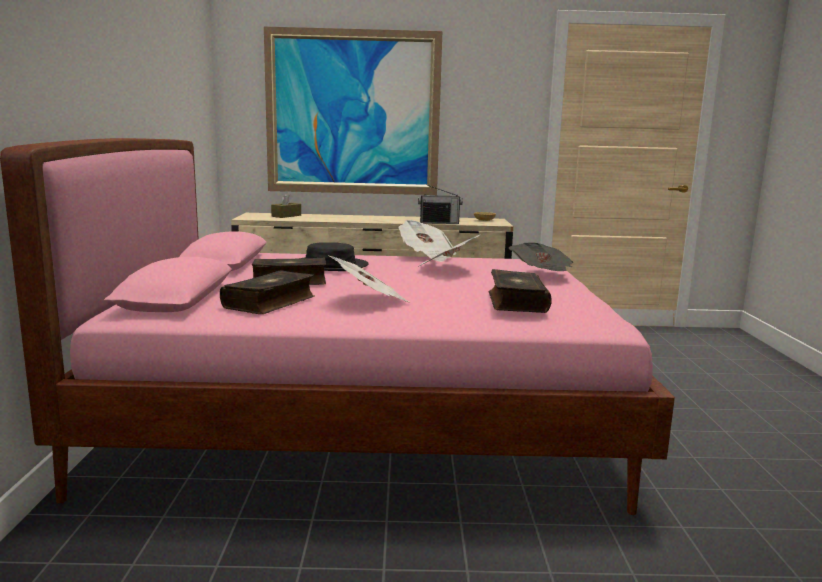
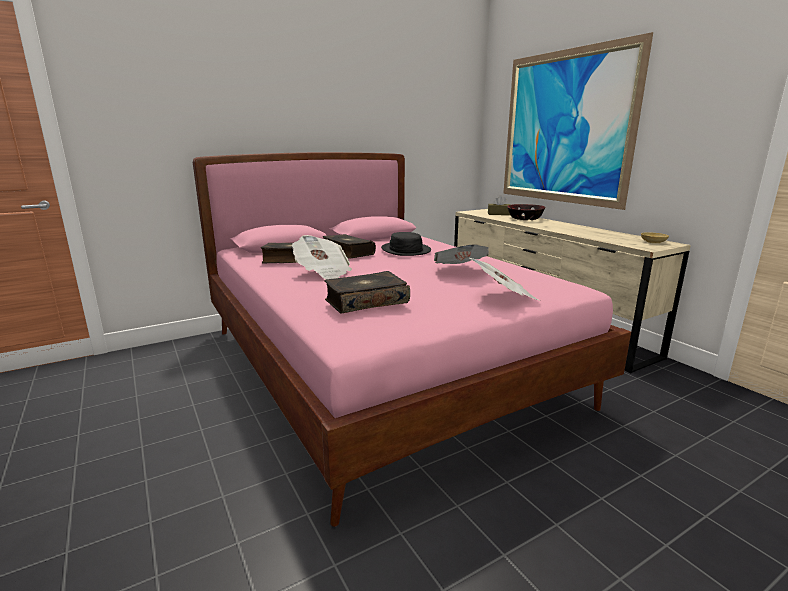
camera: 60 degrees right, 5 degrees up
newspaper [398,220,457,262] -> none
radio [418,184,463,224] -> none
none -> bowl [507,204,546,220]

